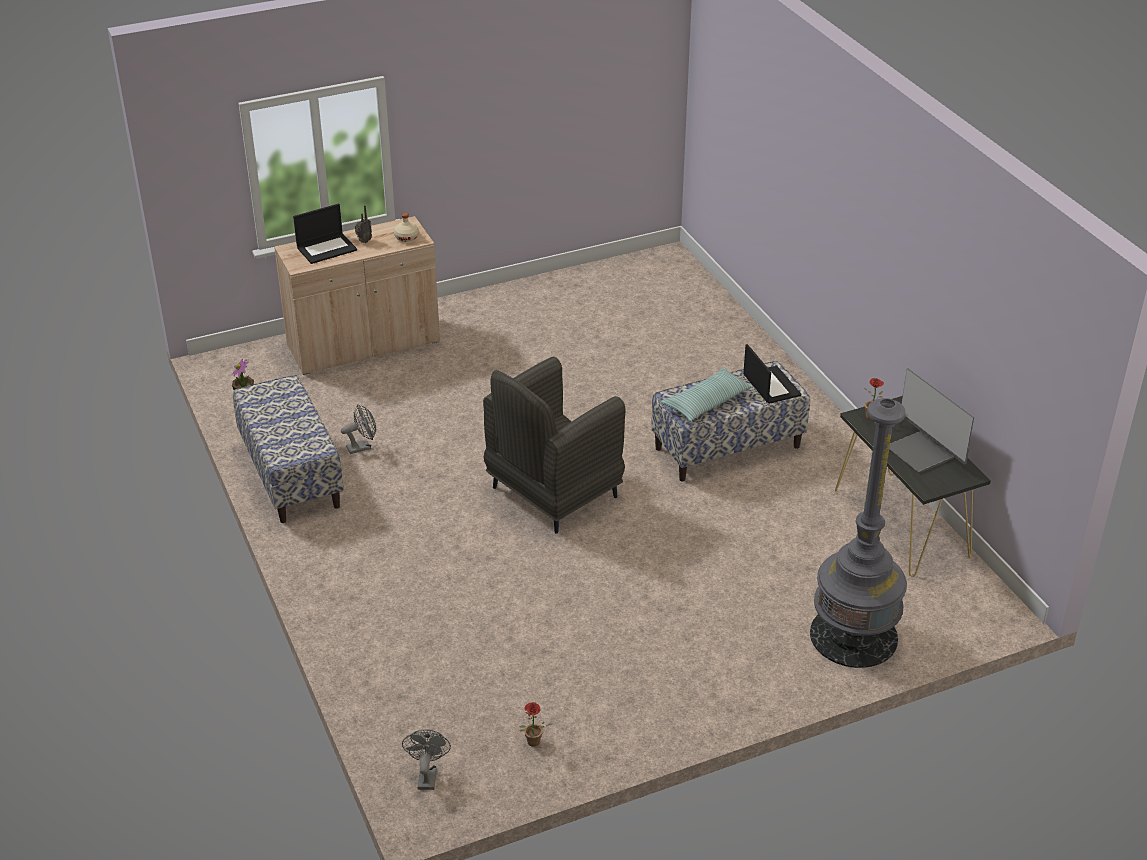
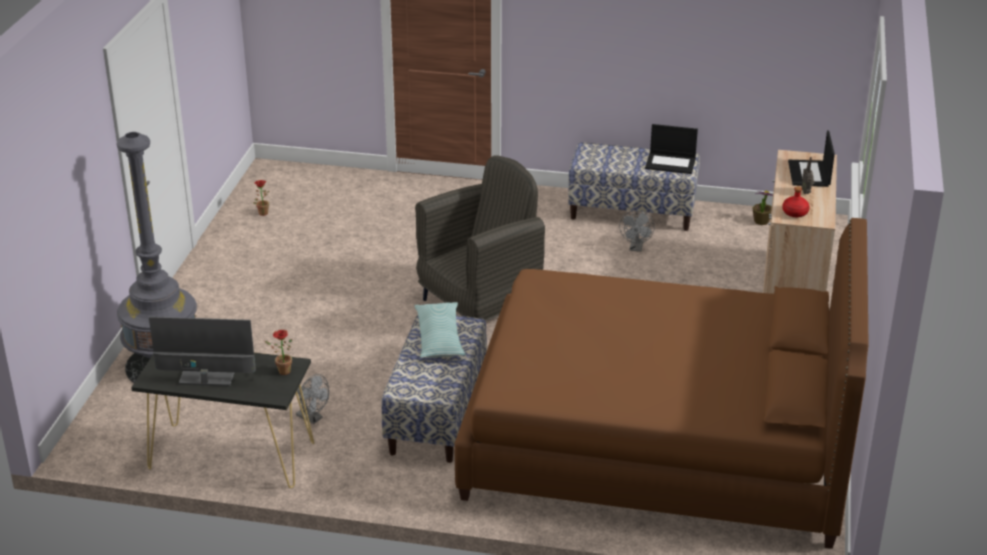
camera: 125 degrees right, 5 degrees down
beige bottle [394,213,419,242] -> red bottle [782,187,810,217]
grey fan [402,729,451,790] -> grey fan moved to [296,374,329,424]
grey armchair [483,357,626,533] -> grey armchair turned 60 degrees clockwise [415,155,545,322]
laptop [743,344,801,404] -> laptop moved to [645,124,698,174]
none -> brown bed [454,218,868,549]

